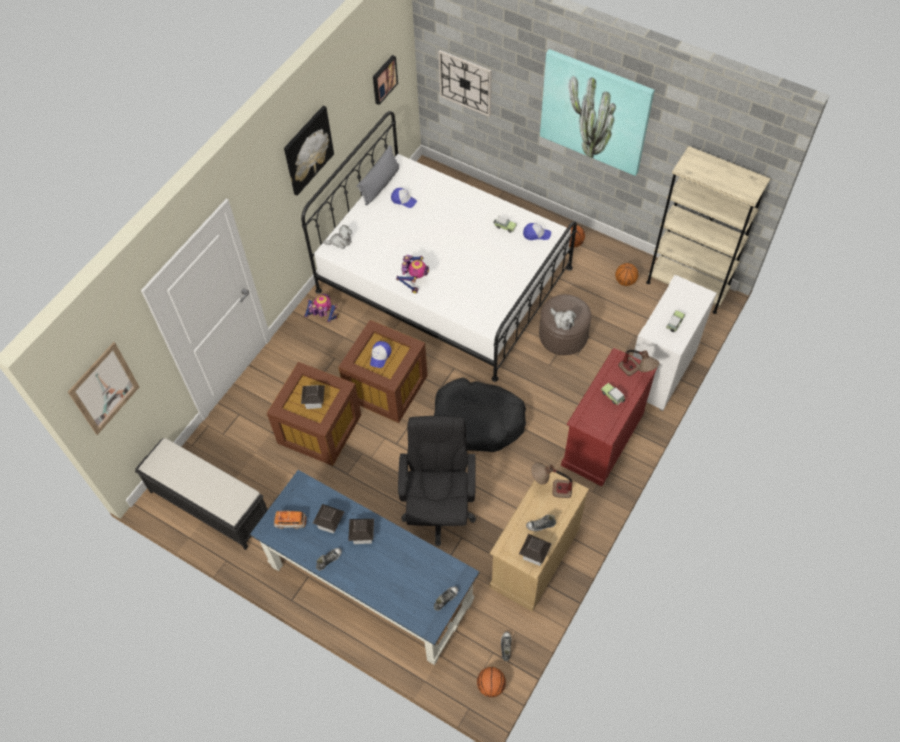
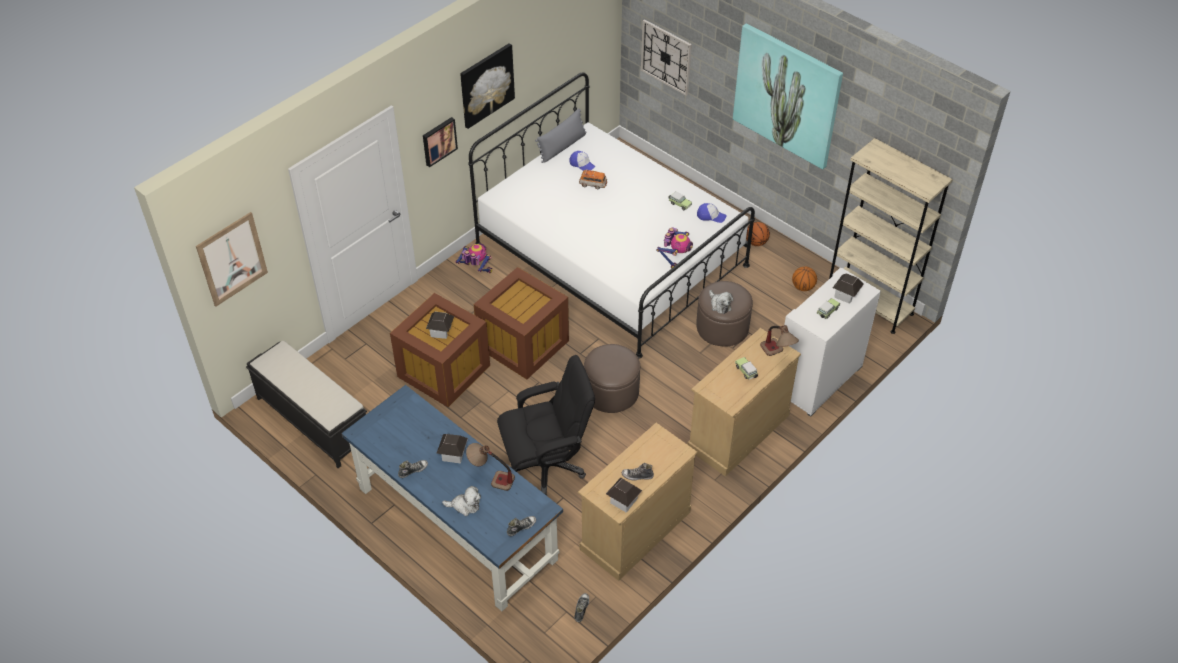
camera: 10 degrees right, 10 degrees down
toy car [274,511,307,529] -> toy car moved to [579,170,607,189]
toy house [313,504,345,533] -> toy house moved to [832,273,864,304]
plush toy [323,225,352,249] -> plush toy moved to [442,486,481,516]
cap [370,341,391,368] -> none
picture [373,55,398,105] -> picture moved to [423,117,458,167]
toy robot [396,255,429,294] -> toy robot moved to [656,227,693,268]
black office chair [398,416,476,546] -> black office chair turned 60 degrees clockwise [497,355,595,496]
black dog bed [434,378,526,452] -> brown ottoman [584,344,640,413]
basketball [477,667,506,697] -> none
table lamp [531,462,573,498] -> table lamp moved to [466,443,515,491]
red dresser [561,348,657,486] -> beige dresser [687,328,801,476]

